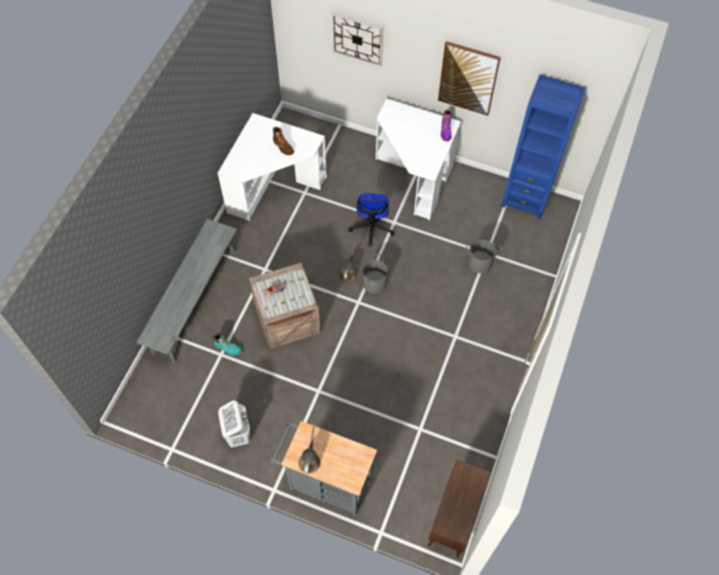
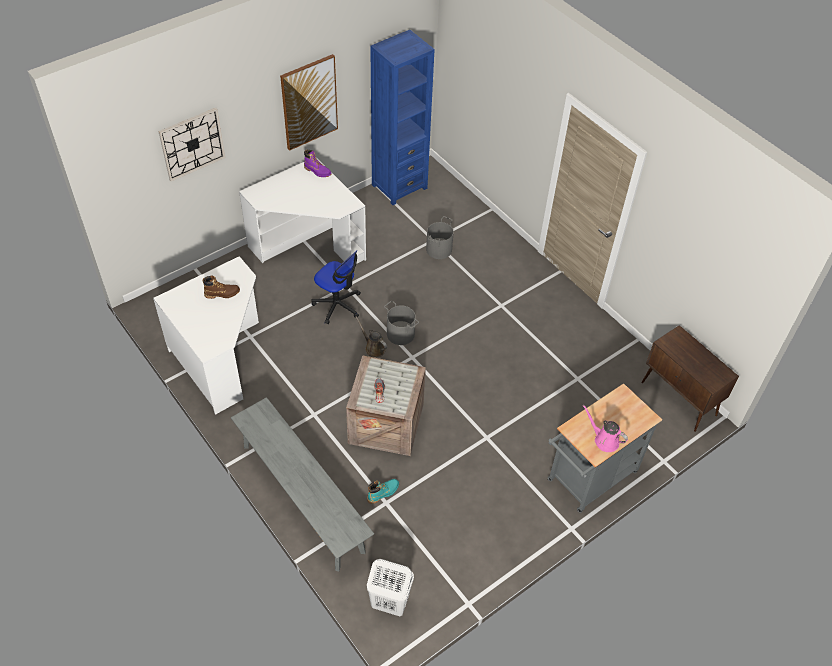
camera: 60 degrees left, 10 degrees down
white laundry basket [218,400,250,448] -> white laundry basket moved to [367,559,414,616]
brown watering can [299,424,321,474] -> pink watering can [583,405,628,452]

